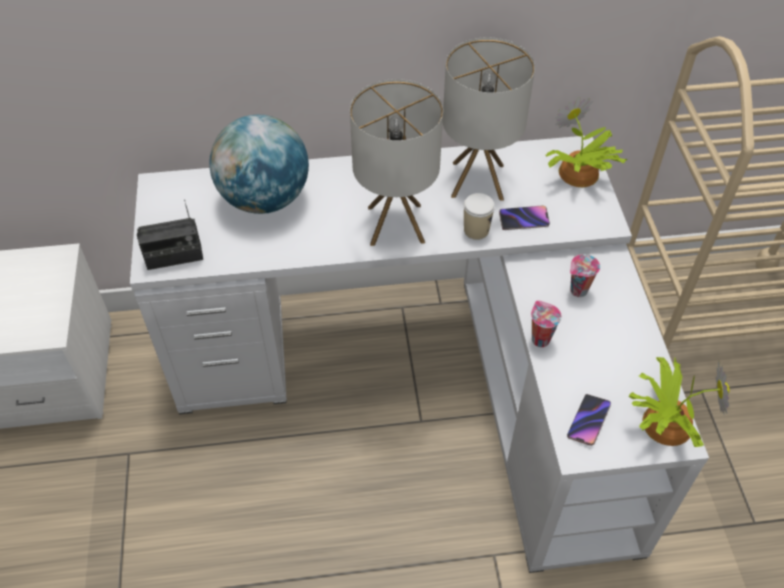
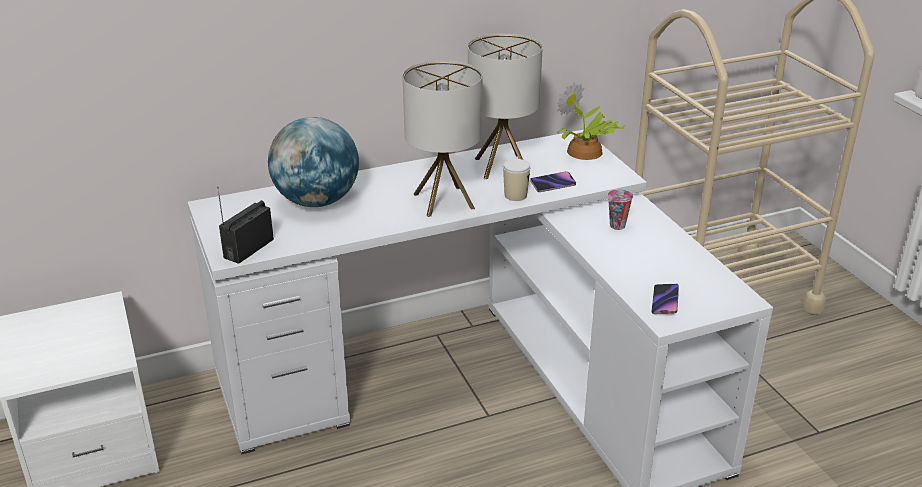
camera: 15 degrees left, 20 degrees down
radio [137,199,203,270] -> radio turned 150 degrees clockwise [217,187,274,264]
cup [531,300,562,347] -> none
potted plant [629,357,730,447] -> none

